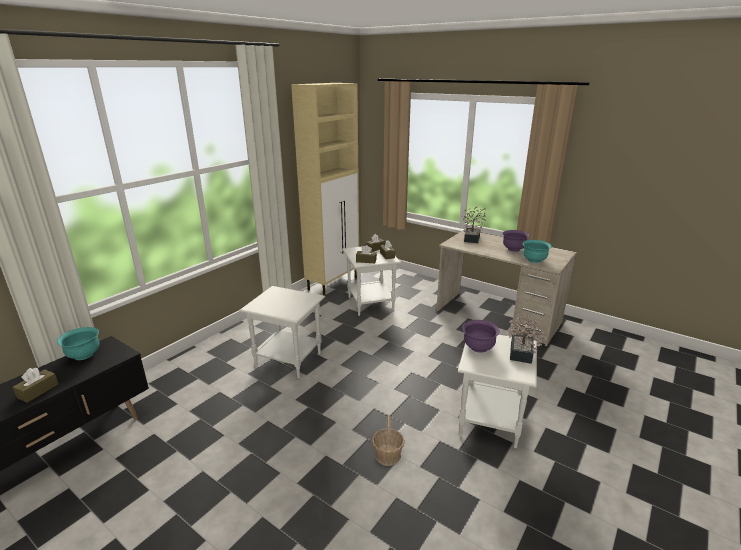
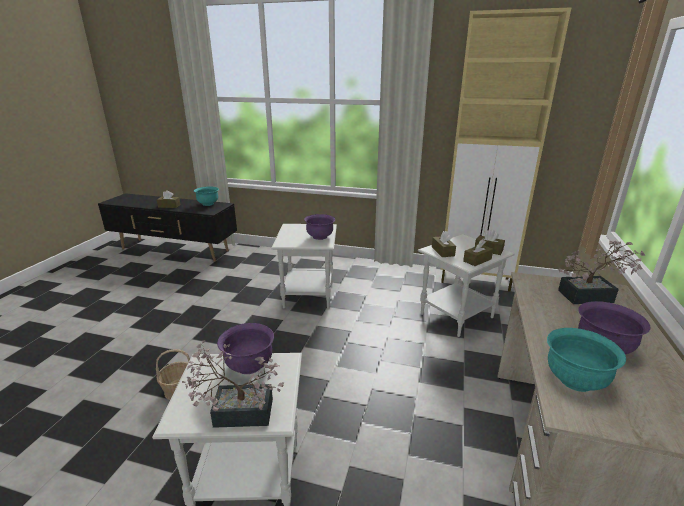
camera: 70 degrees right, 0 degrees up
none -> purple bowl [304,214,335,240]

